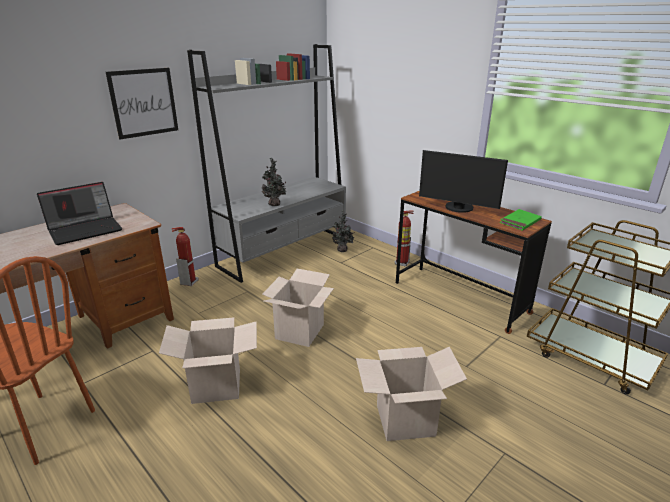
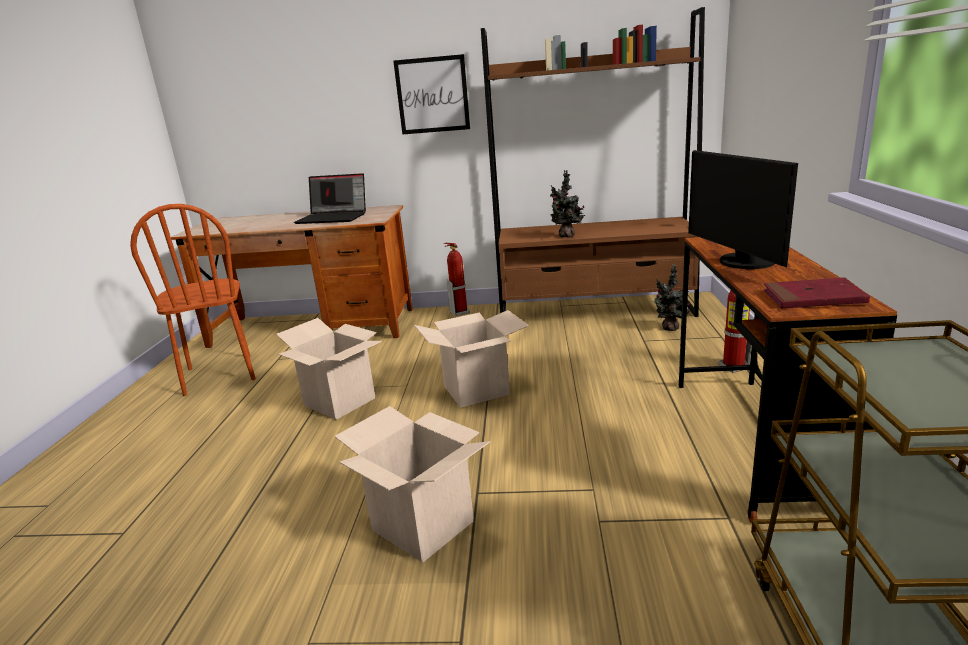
camera: 50 degrees right, 5 degrees down
grey bookcase [187,44,346,283] -> brown bookcase [481,7,705,317]
green book [500,209,542,230] -> red book [763,277,870,309]

